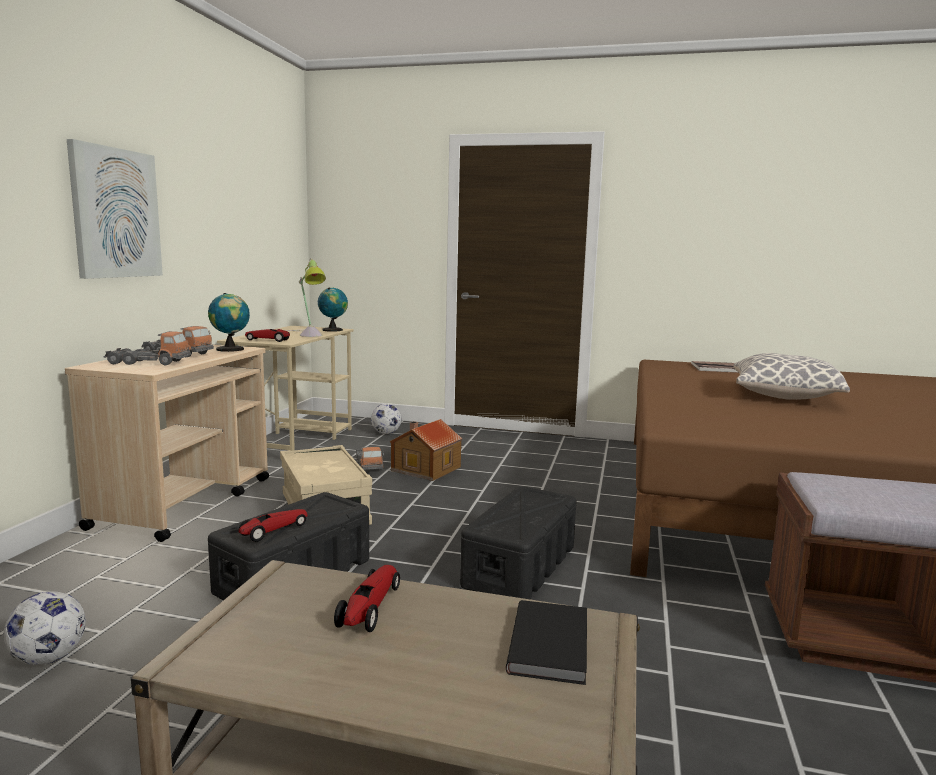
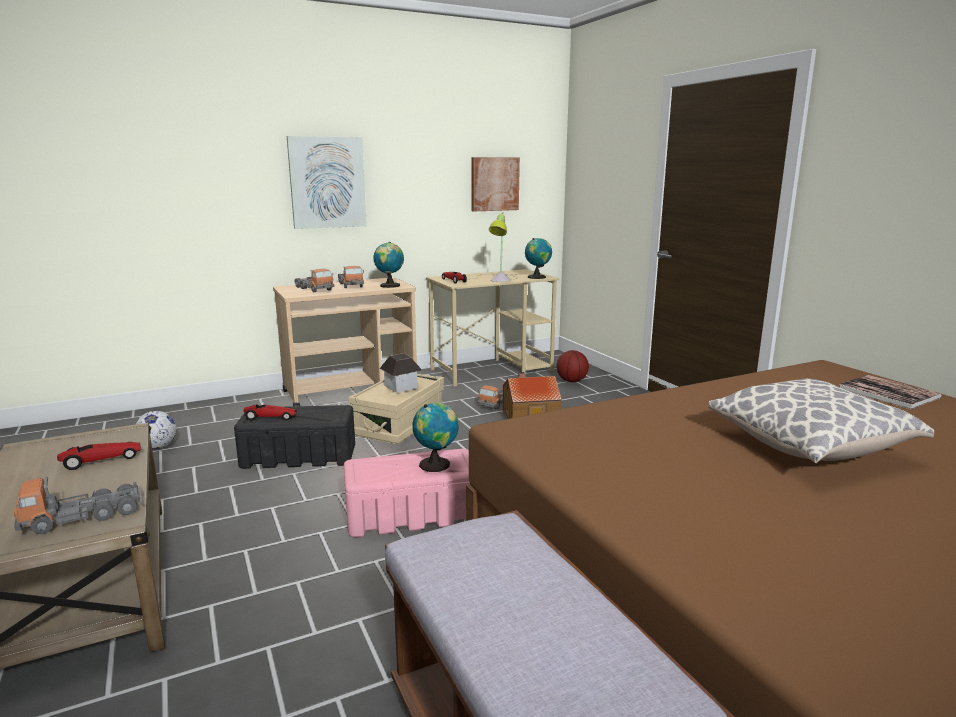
camera: 50 degrees right, 5 degrees up
football [371,404,402,434] -> basketball [556,350,589,382]
black storage box [460,486,576,599] -> pink storage box [344,449,470,538]
black book [506,600,587,685] -> toy truck [14,476,142,534]
none -> toy house [380,353,422,393]
none -> globe [412,403,459,472]
none -> picture [471,157,520,212]

